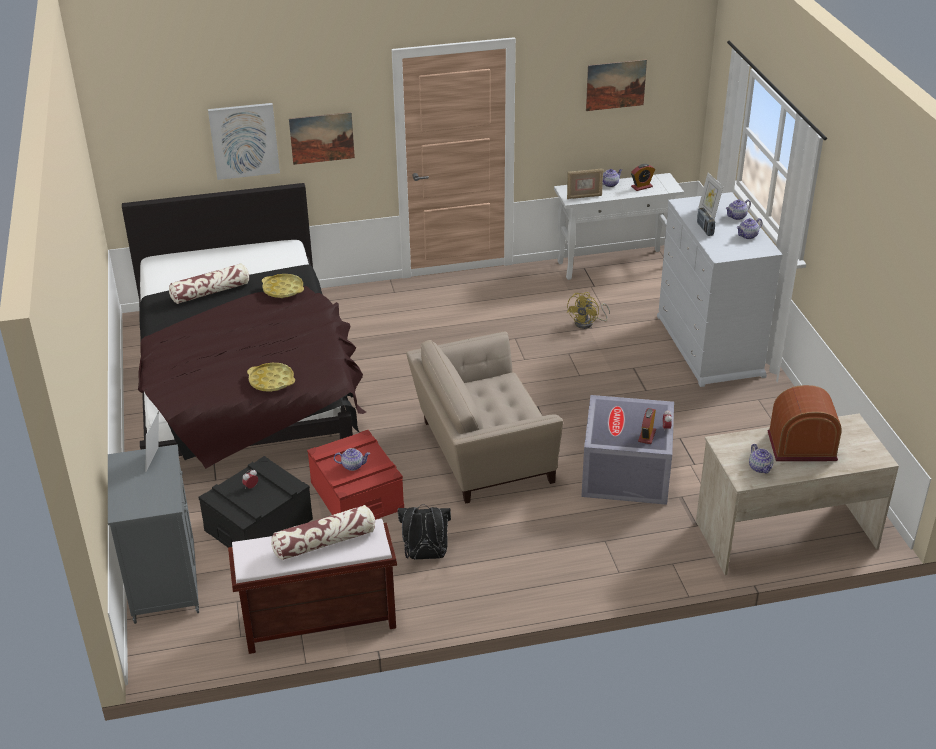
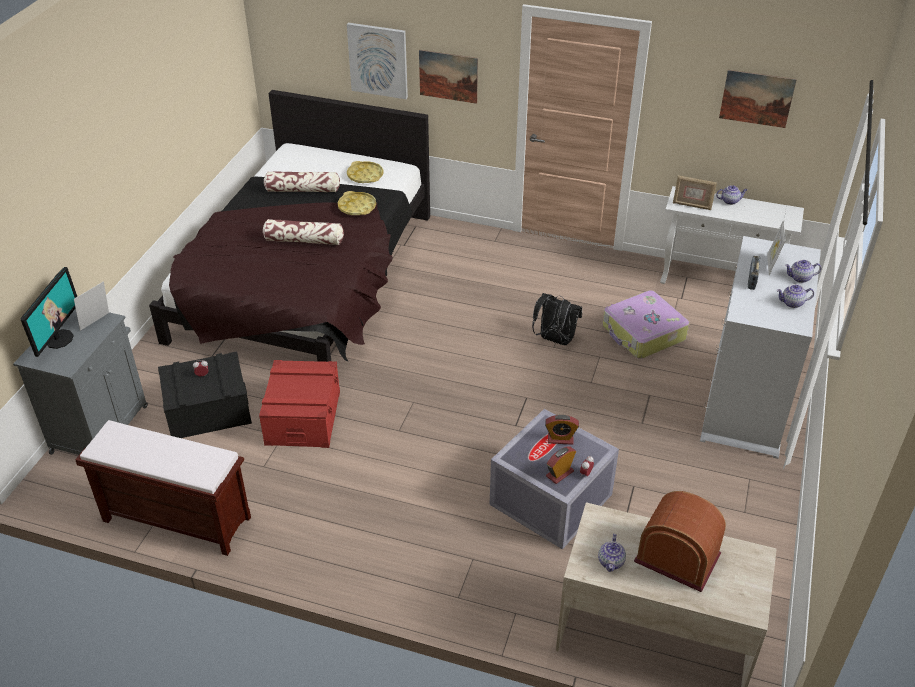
camera: 30 degrees right, 5 degrees up
yellow tray [247,363,295,392] -> yellow tray moved to [347,161,384,183]
pillow [271,505,375,560] -> pillow moved to [263,219,344,245]
teapot [334,448,370,471] -> none
black backpack [397,504,451,559] -> black backpack moved to [532,293,582,345]
beige armchair [406,332,563,504] -> none
yellow fan [567,292,610,329] -> suitcase [603,290,690,359]
alarm clock [631,164,655,191] -> alarm clock moved to [545,415,579,445]
none -> monitor [20,267,77,357]

